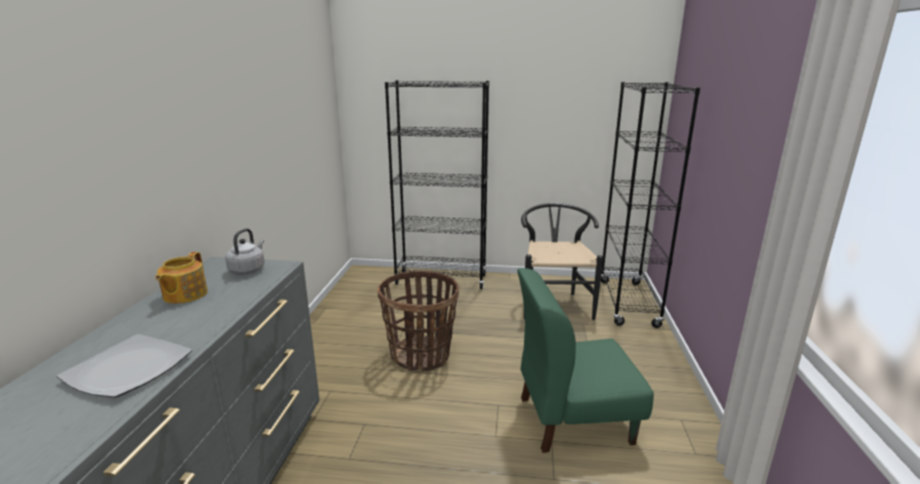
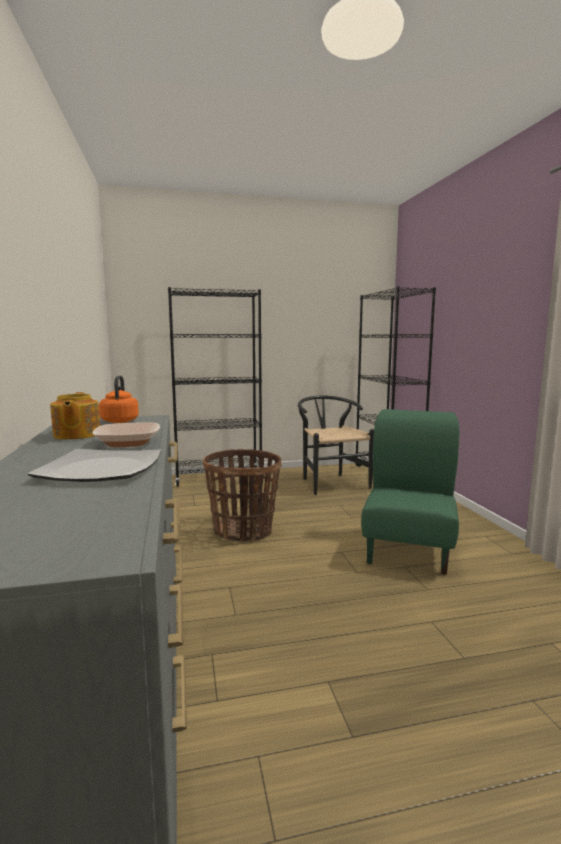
camera: 20 degrees left, 10 degrees down
grey kettle [225,228,265,275] -> orange kettle [99,375,139,423]
green chair [517,268,654,453] -> green chair turned 135 degrees clockwise [361,409,459,575]
none -> bowl [93,422,160,447]

